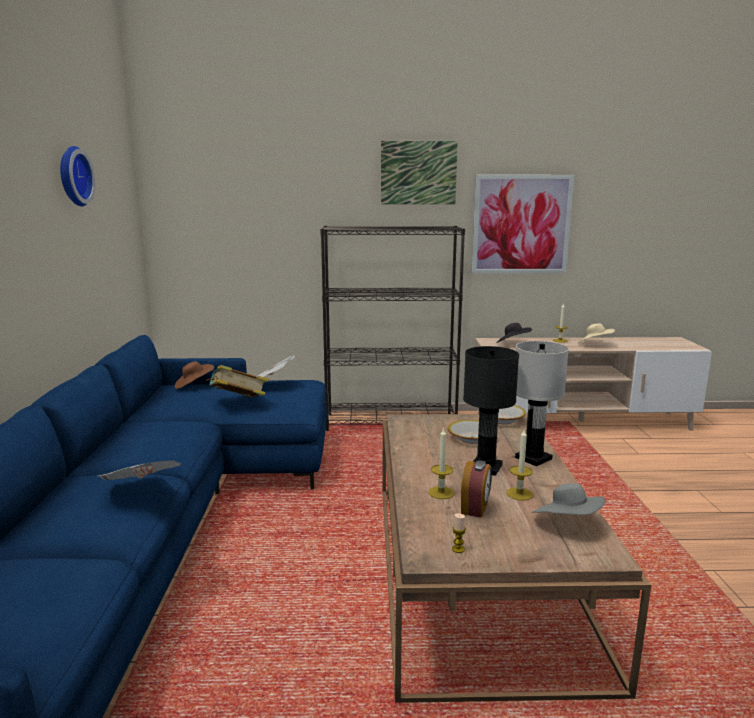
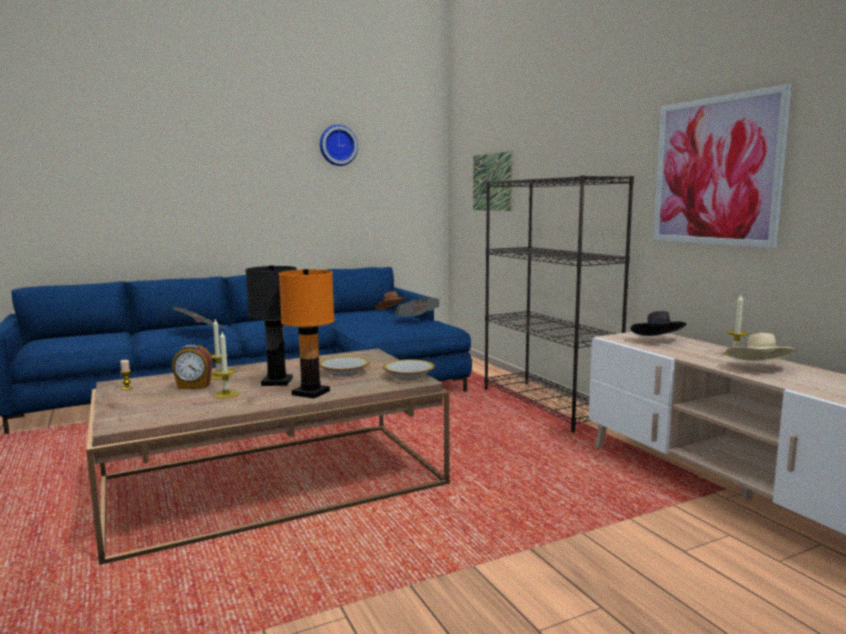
camera: 65 degrees right, 5 degrees down
book [206,365,269,397] -> none
picture [381,141,458,204] -> picture moved to [473,151,513,211]
white table lamp [515,341,569,466] -> orange table lamp [279,269,334,399]
grey hat [532,483,606,515] -> none

